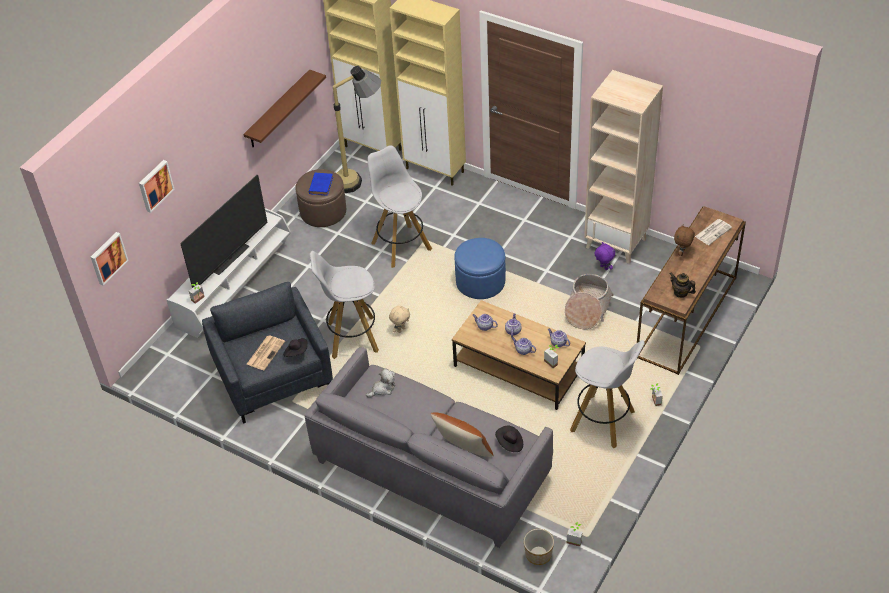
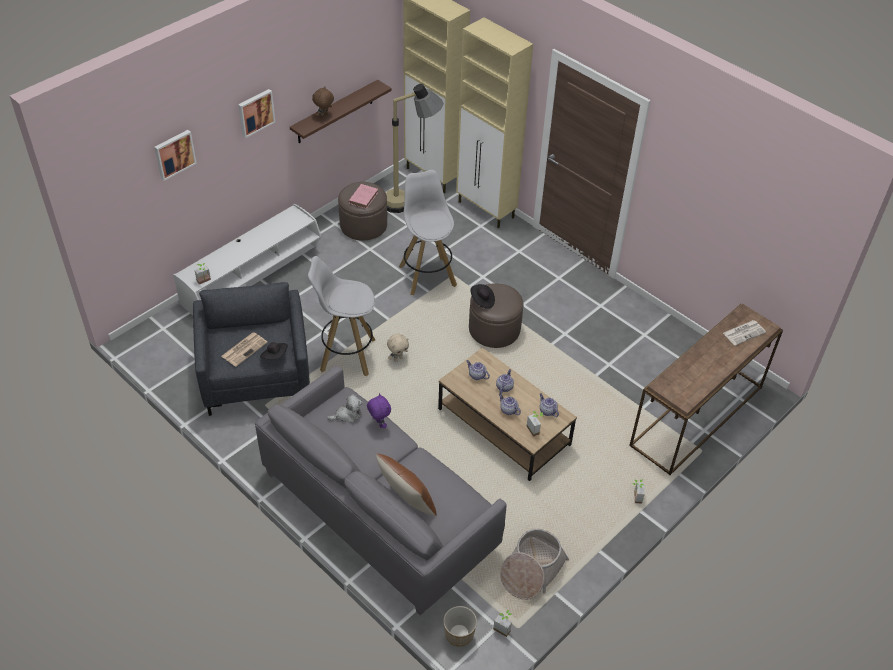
camera: 10 degrees right, 0 degrees up
picture [91,232,129,286] -> picture moved to [238,89,275,138]
television [181,175,267,288] -> none
blue book [309,173,333,196] -> pink book [349,184,378,209]
blue ottoman [454,238,506,299] -> brown ottoman [469,284,523,348]
black hat [495,426,523,452] -> black hat moved to [470,284,495,309]
basket [565,274,614,329] -> basket moved to [500,529,569,600]
white stool [570,340,645,449] -> none
beige bookcase [584,70,663,264] -> none
purple plush toy [594,242,615,270] -> purple plush toy moved to [367,393,391,428]
teapot [670,273,696,298] -> none
brown plush toy [674,225,695,256] -> brown plush toy moved to [312,86,334,118]

